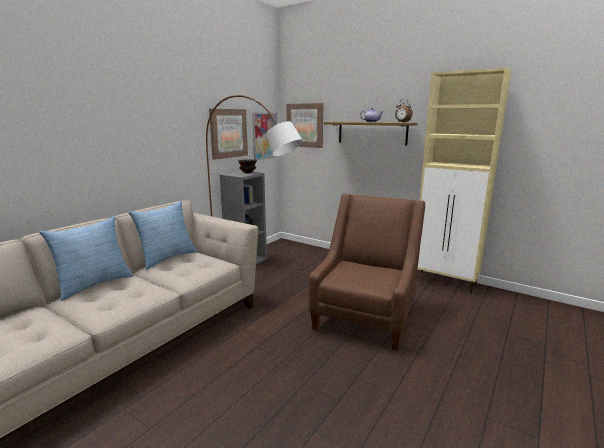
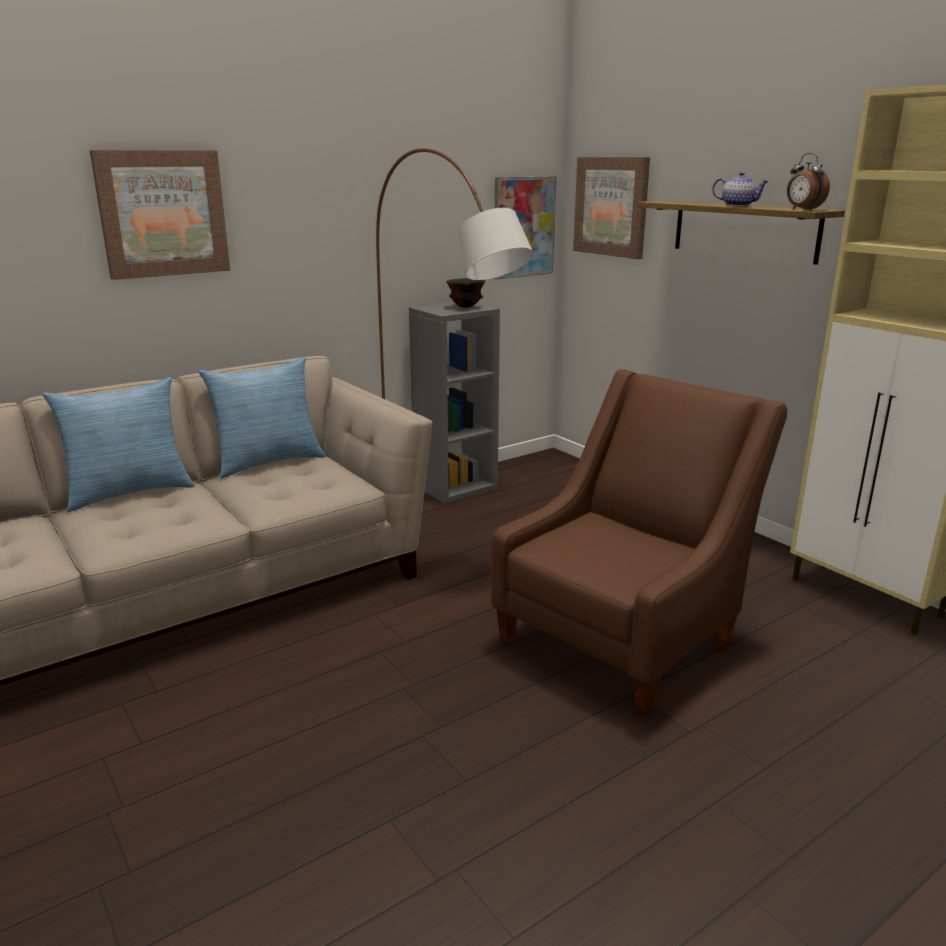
camera: 20 degrees right, 5 degrees up
picture [209,109,248,160] -> picture moved to [90,150,230,280]

